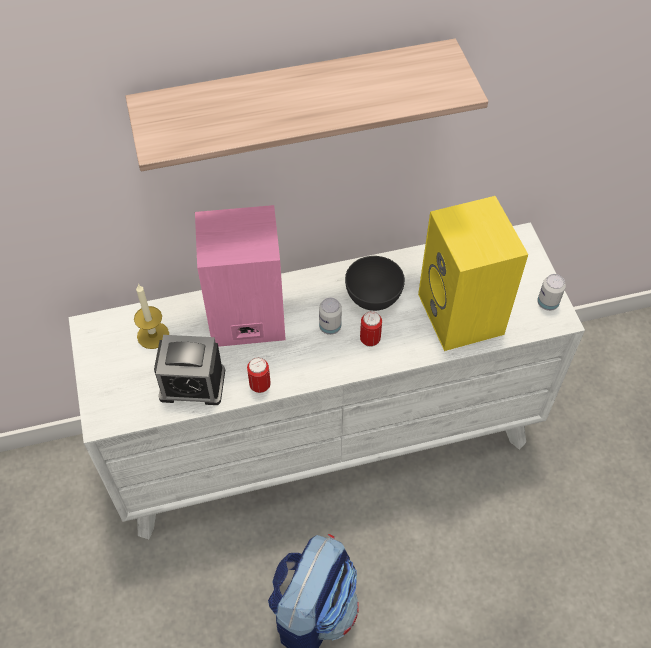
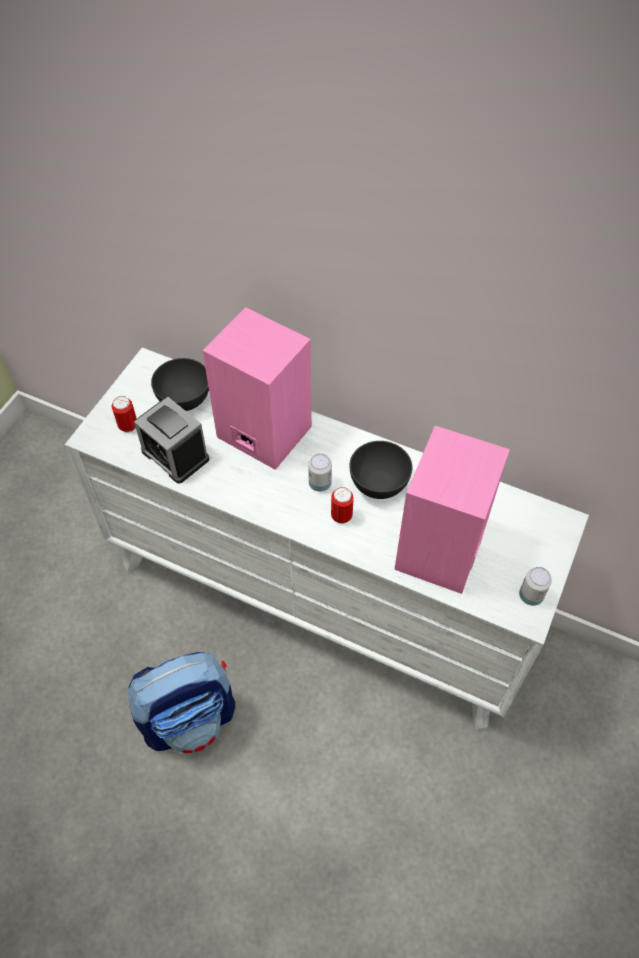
camera: 40 degrees right, 0 degrees up
shelf [125,39,488,171] -> none
candle [134,284,169,349] -> grey bowl [151,358,209,411]
can [247,358,271,393] -> can moved to [112,396,137,433]
yellow speaker [418,196,528,351] -> pink speaker [394,426,510,594]

